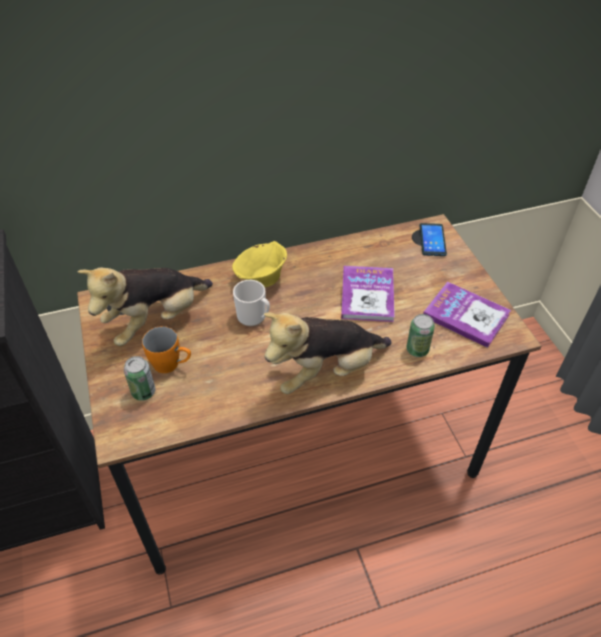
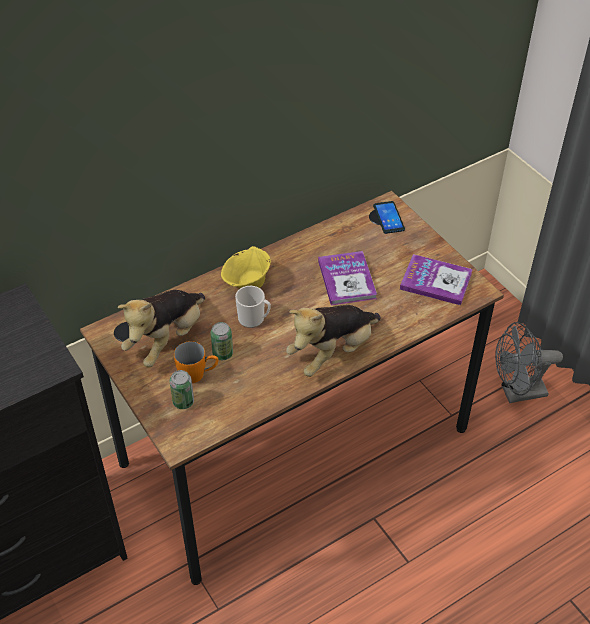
camera: 15 degrees left, 0 degrees up
can [406,314,435,357] -> can moved to [211,322,233,360]
none -> grey fan [495,322,563,403]

